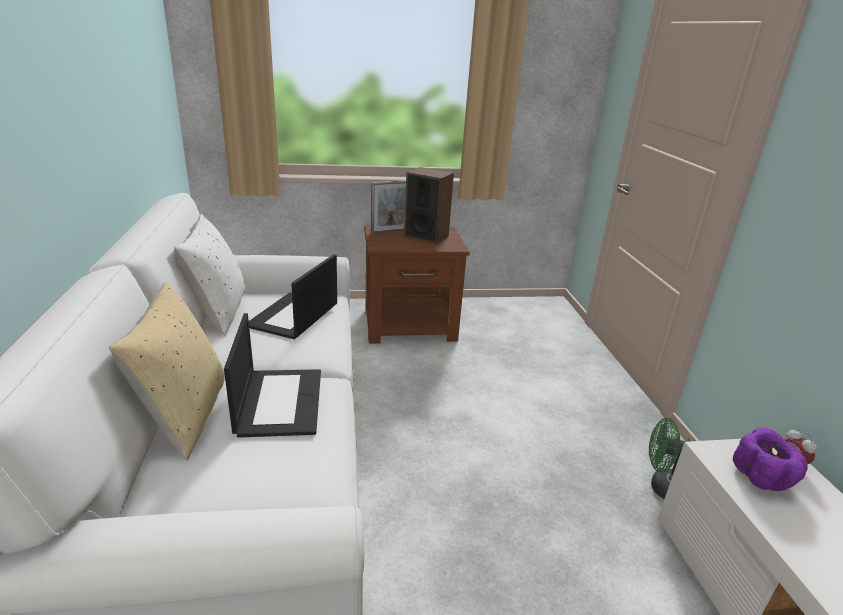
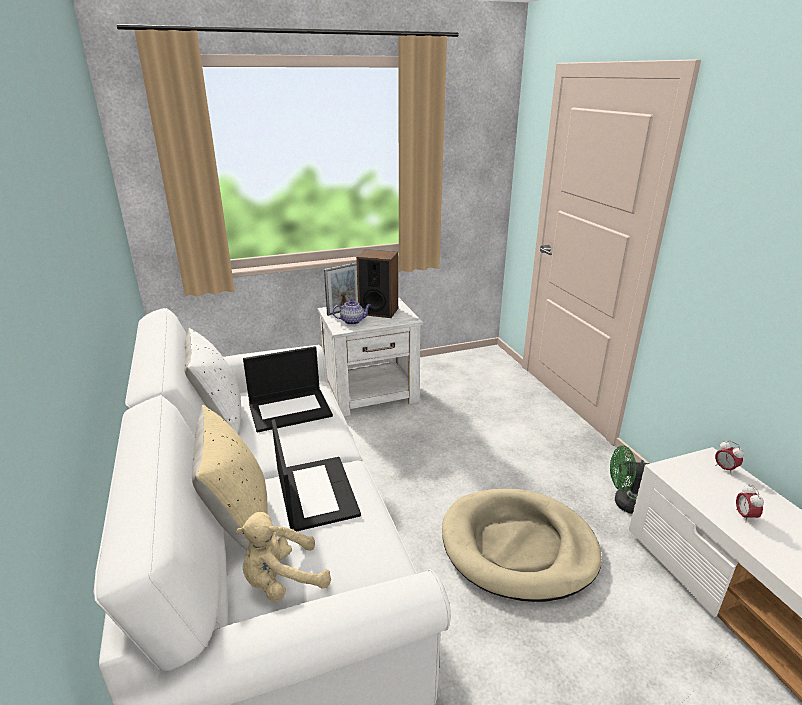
camera: 10 degrees left, 0 degrees up
laptop [249,254,337,339] -> laptop turned 120 degrees counterclockwise [243,346,333,433]
brown nightstand [364,226,470,344] -> white nightstand [318,298,423,417]
purple bowl [733,427,808,491] -> none
none -> beige plush toy [236,512,331,602]
none -> teapot [333,300,371,325]
none -> beige dog bed [442,488,602,602]
none -> alarm clock [736,484,764,523]

